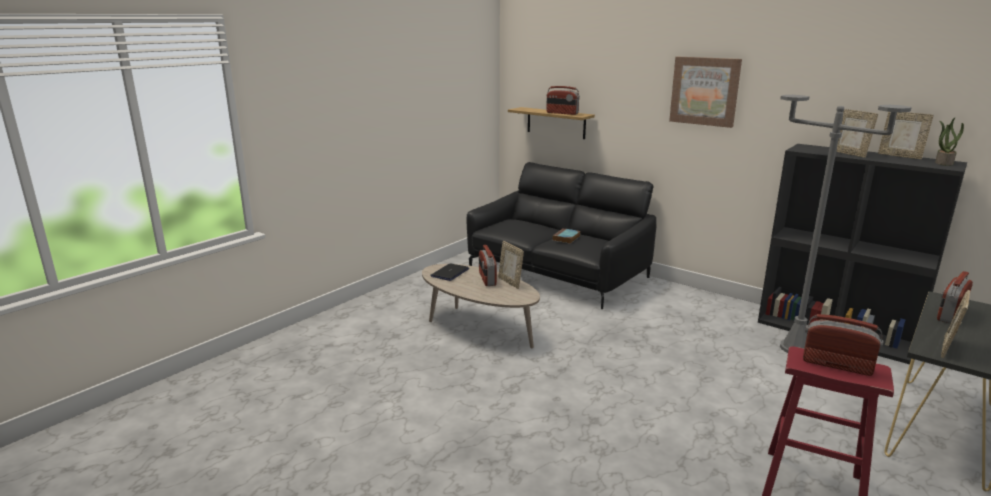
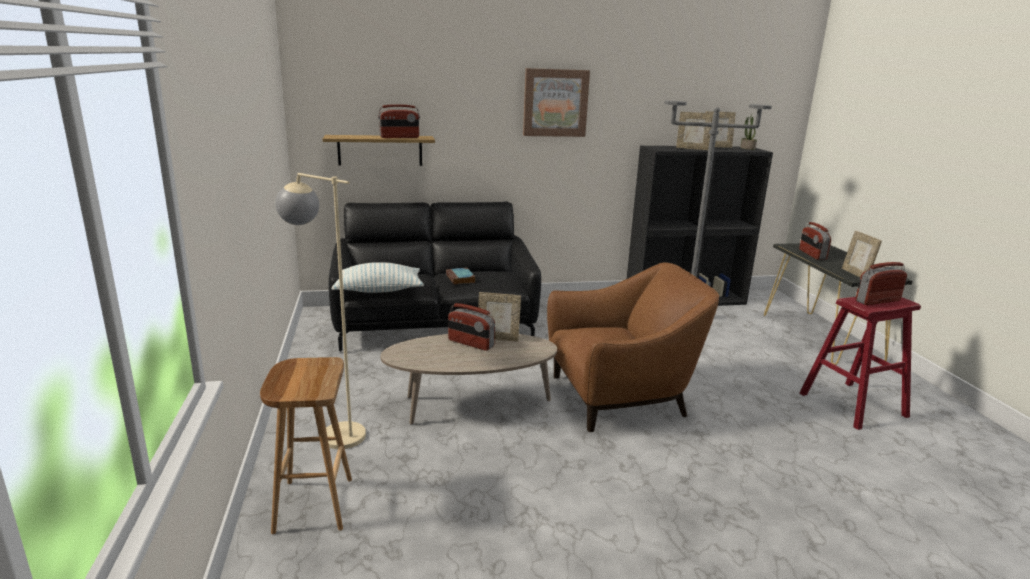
camera: 50 degrees left, 0 degrees up
laptop [430,263,469,281] -> none
none -> brown stool [260,357,352,534]
none -> beige floor lamp [275,173,366,449]
none -> pillow [331,262,424,293]
none -> brown armchair [547,262,719,432]

